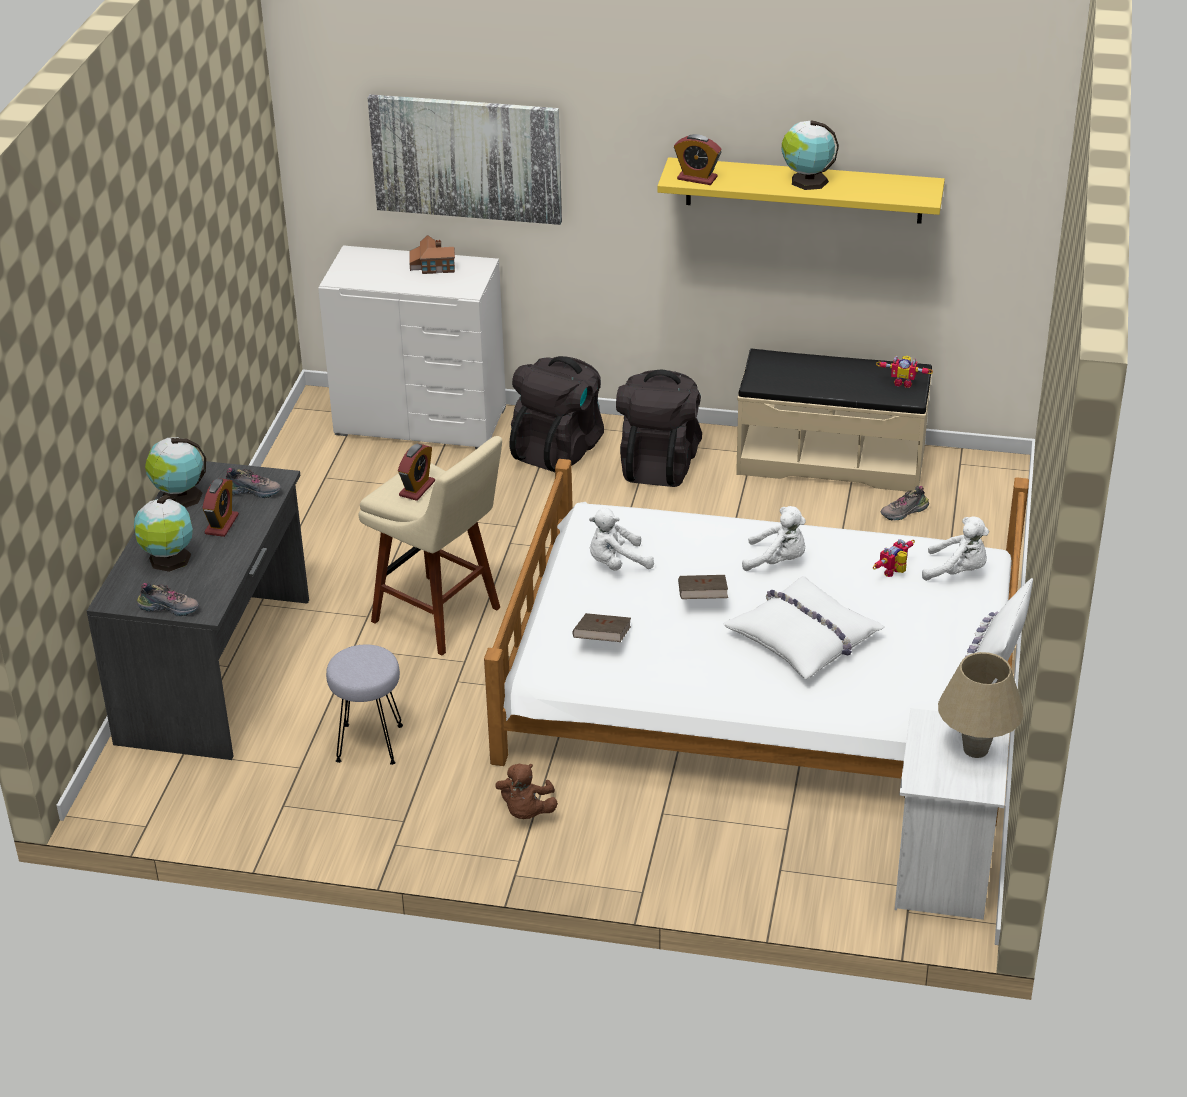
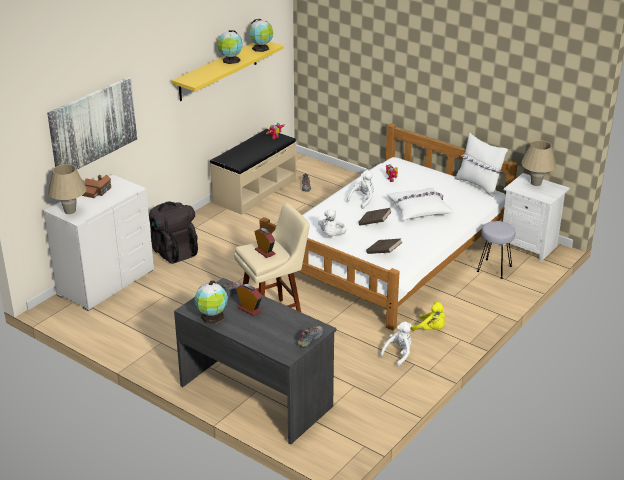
camera: 65 degrees left, 5 degrees down
globe [134,495,193,572] -> globe moved to [249,19,273,52]
grey stool [326,644,403,765] -> grey stool moved to [477,221,515,279]
brown plush toy [496,764,558,819] -> yellow plush toy [411,302,445,331]
black backpack [616,370,702,487] -> none
alarm clock [674,134,722,185] -> none
white plush toy [922,516,989,581] -> white plush toy moved to [380,321,412,367]
none -> beige table lamp [48,164,87,214]

